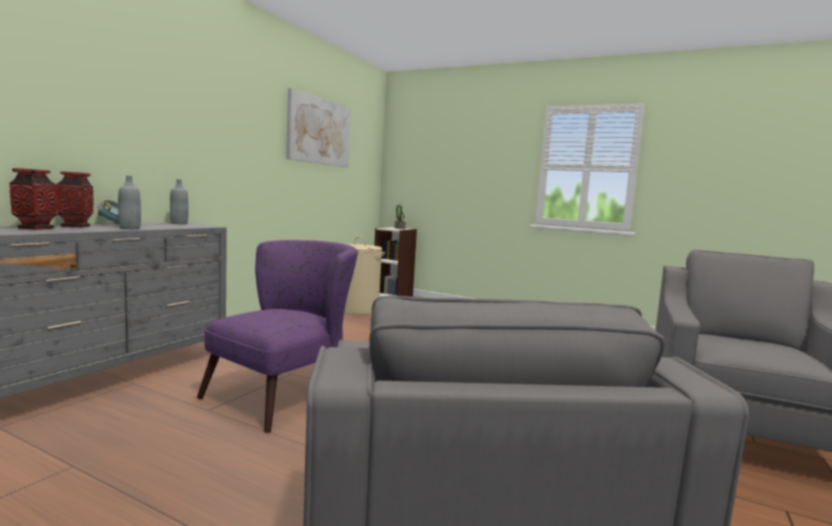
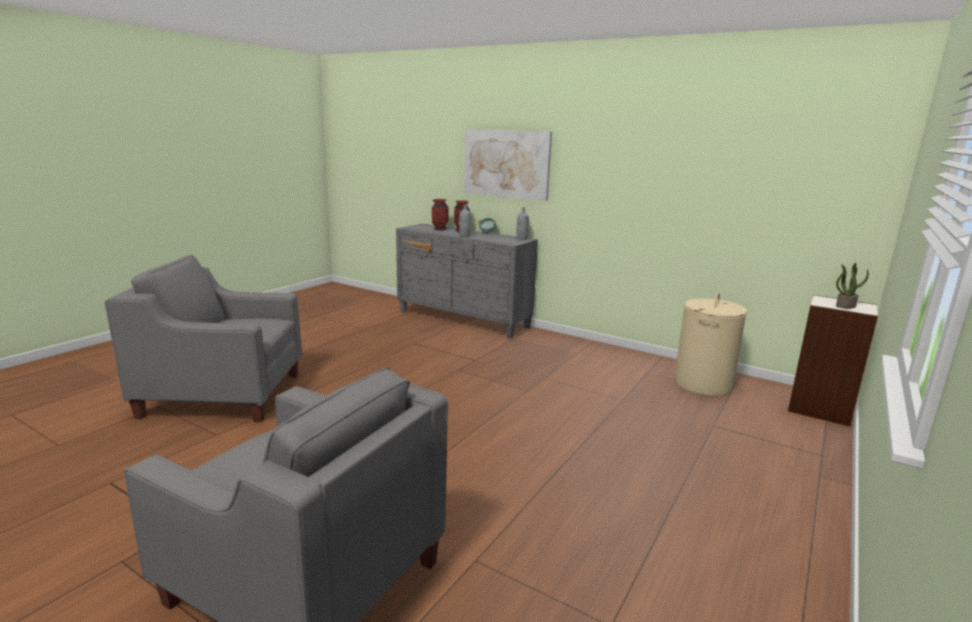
camera: 95 degrees right, 10 degrees up
purple armchair [197,240,358,433] -> none
picture [286,88,351,167] -> picture moved to [464,129,552,201]

